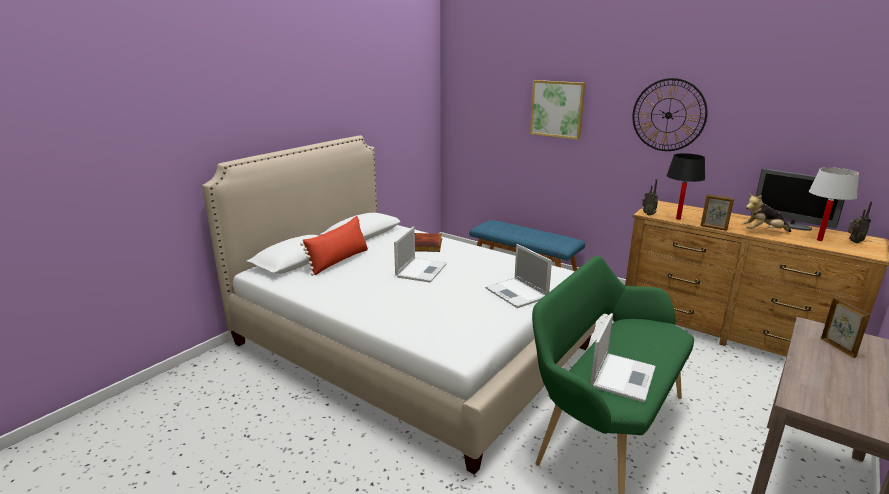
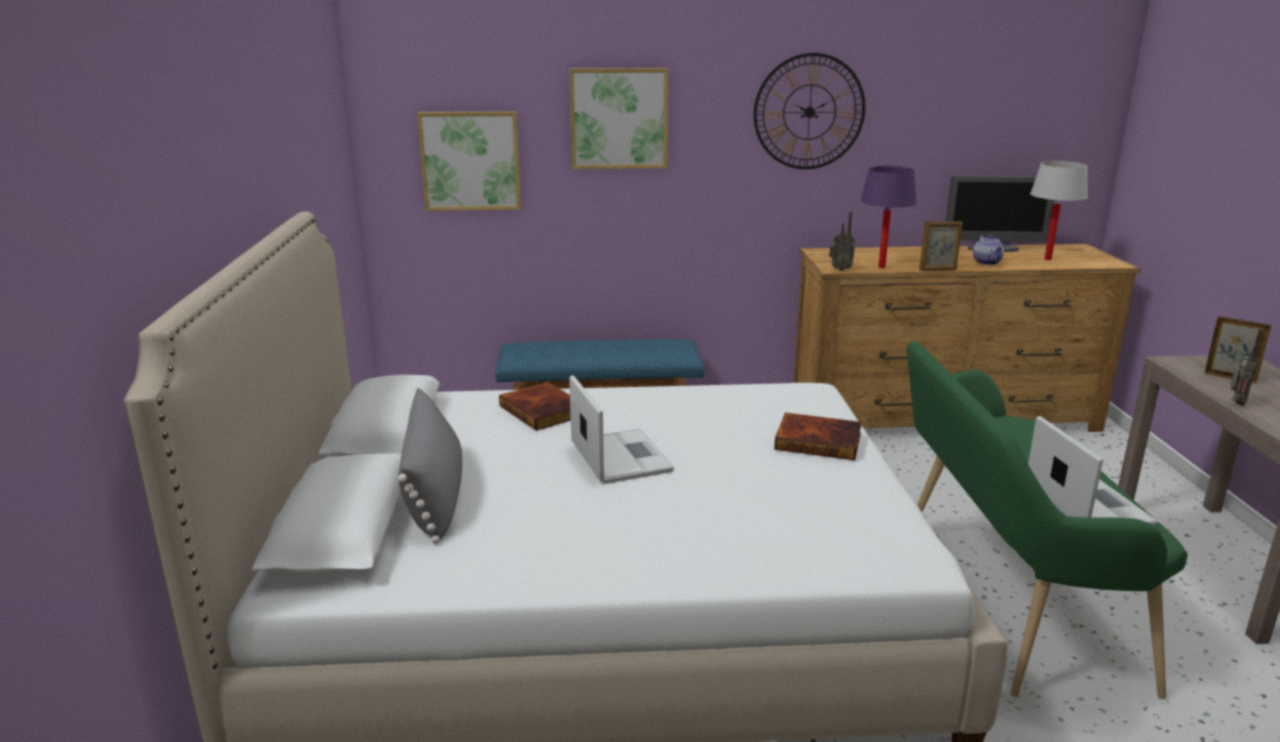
camera: 40 degrees left, 0 degrees up
red pillow [300,216,368,276] -> grey pillow [398,388,462,544]
laptop [485,244,552,308] -> book [774,413,862,460]
black table lamp [666,153,705,220] -> purple table lamp [860,166,917,268]
plush toy [743,194,791,232] -> teapot [973,235,1004,265]
radio [848,201,872,243] -> radio moved to [1230,329,1263,406]
none -> picture [417,111,521,211]

